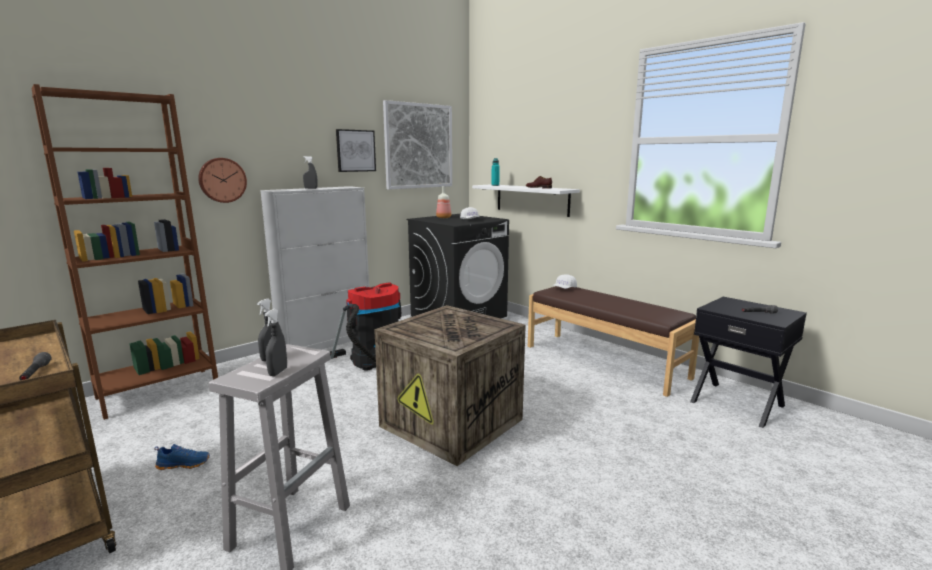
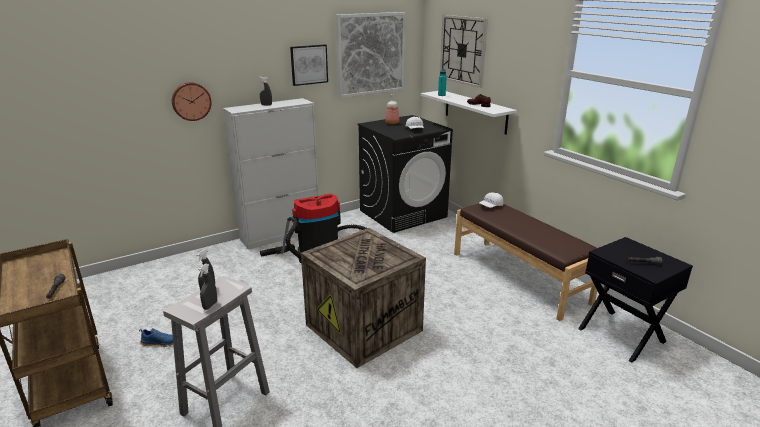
camera: 10 degrees right, 10 degrees up
brown bookcase [31,84,218,420] -> none
none -> wall clock [440,15,488,88]

